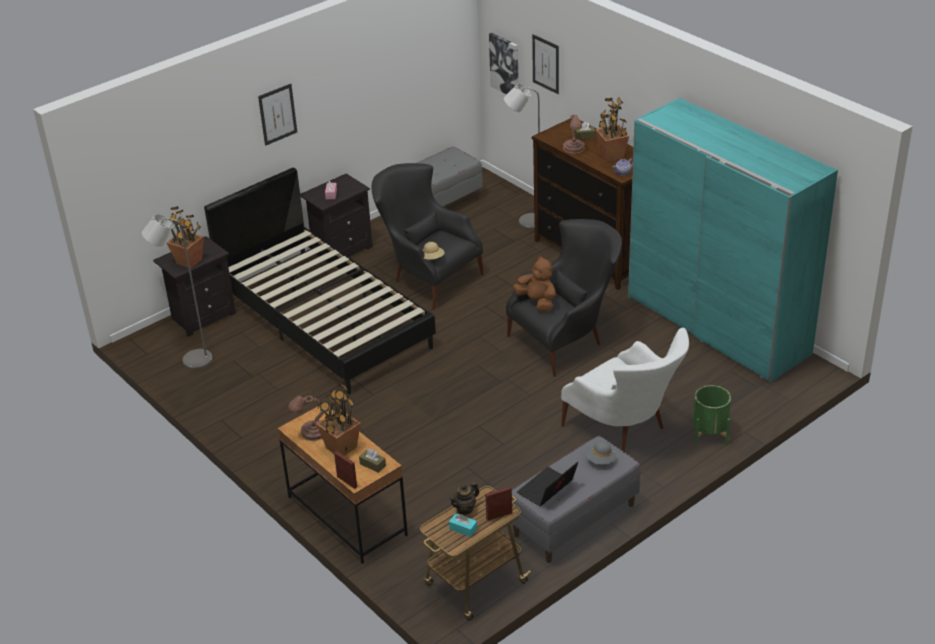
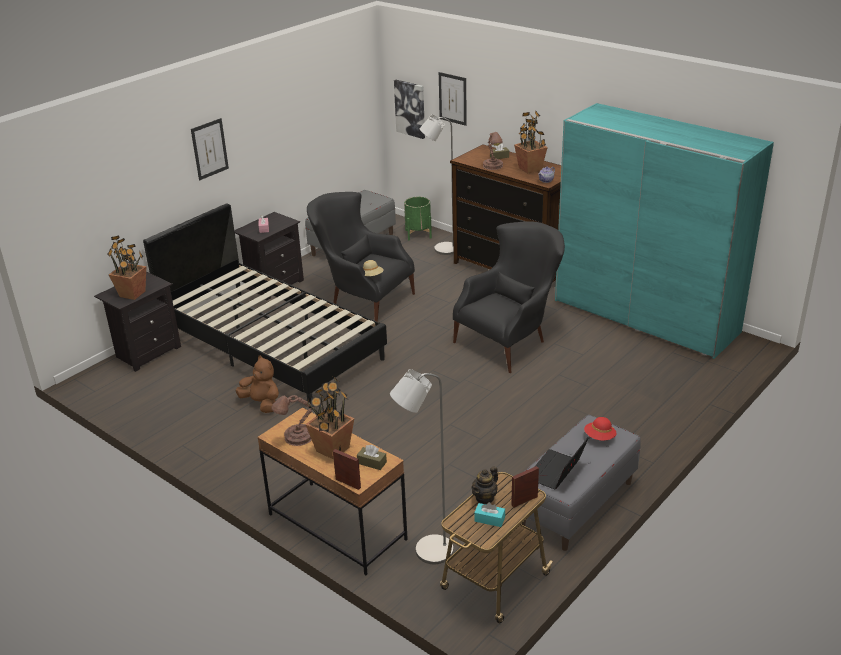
camera: 10 degrees left, 5 degrees down
grey floor lamp [142,214,213,369] -> grey floor lamp moved to [390,369,454,564]
brown plush toy [513,255,556,312] -> brown plush toy moved to [236,355,279,413]
white armchair [561,328,689,452] -> none
grey hat [585,441,616,464] -> red hat [584,417,616,441]
green planter [692,385,731,445] -> green planter moved to [404,197,432,240]

